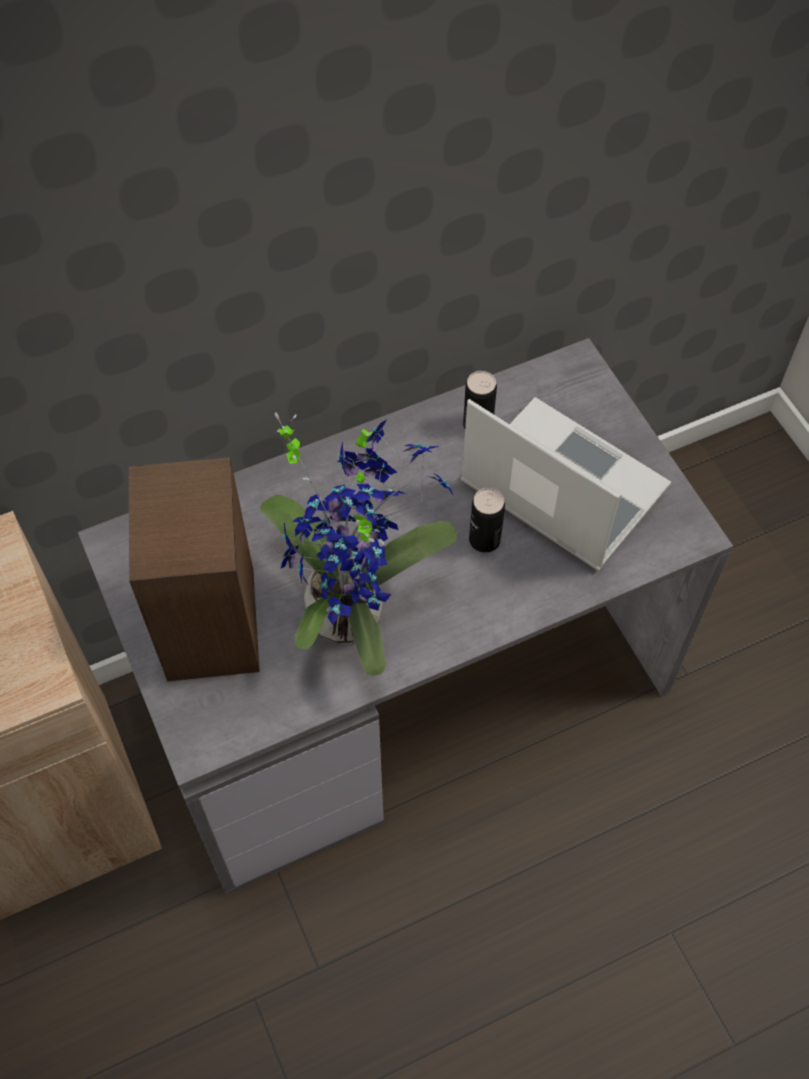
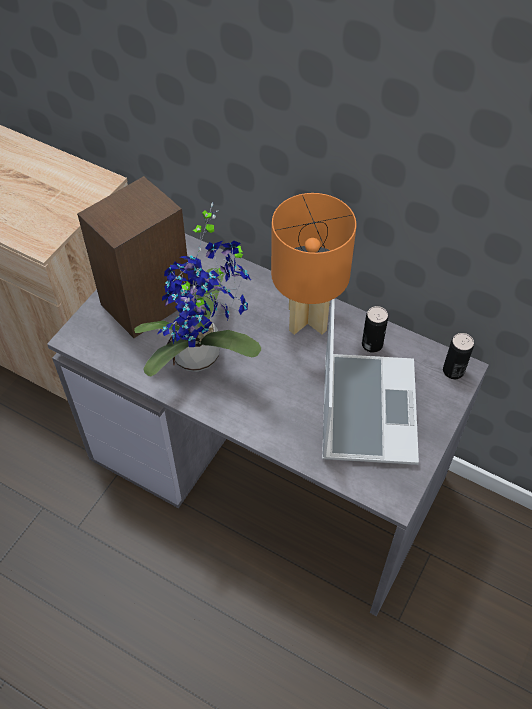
camera: 55 degrees right, 5 degrees down
can [469,488,505,553] -> can moved to [443,333,474,379]
none -> orange table lamp [271,193,356,335]

